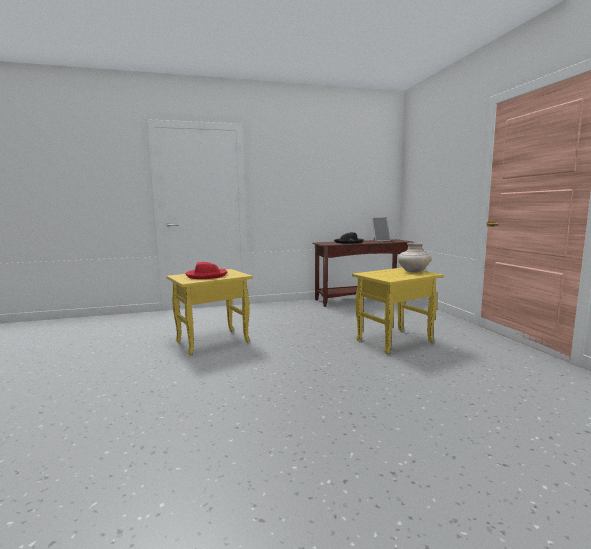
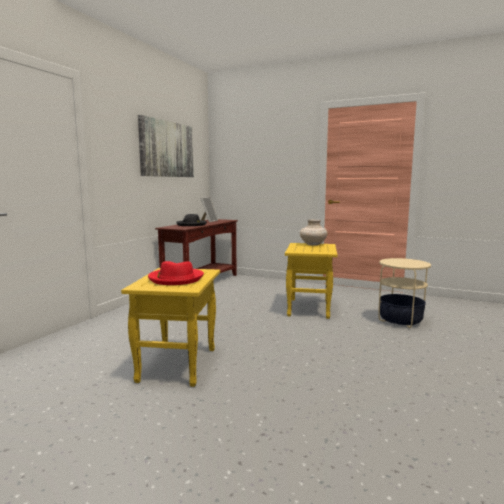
camera: 50 degrees left, 0 degrees up
none -> picture [138,115,194,177]
none -> beige side table [378,258,431,328]

